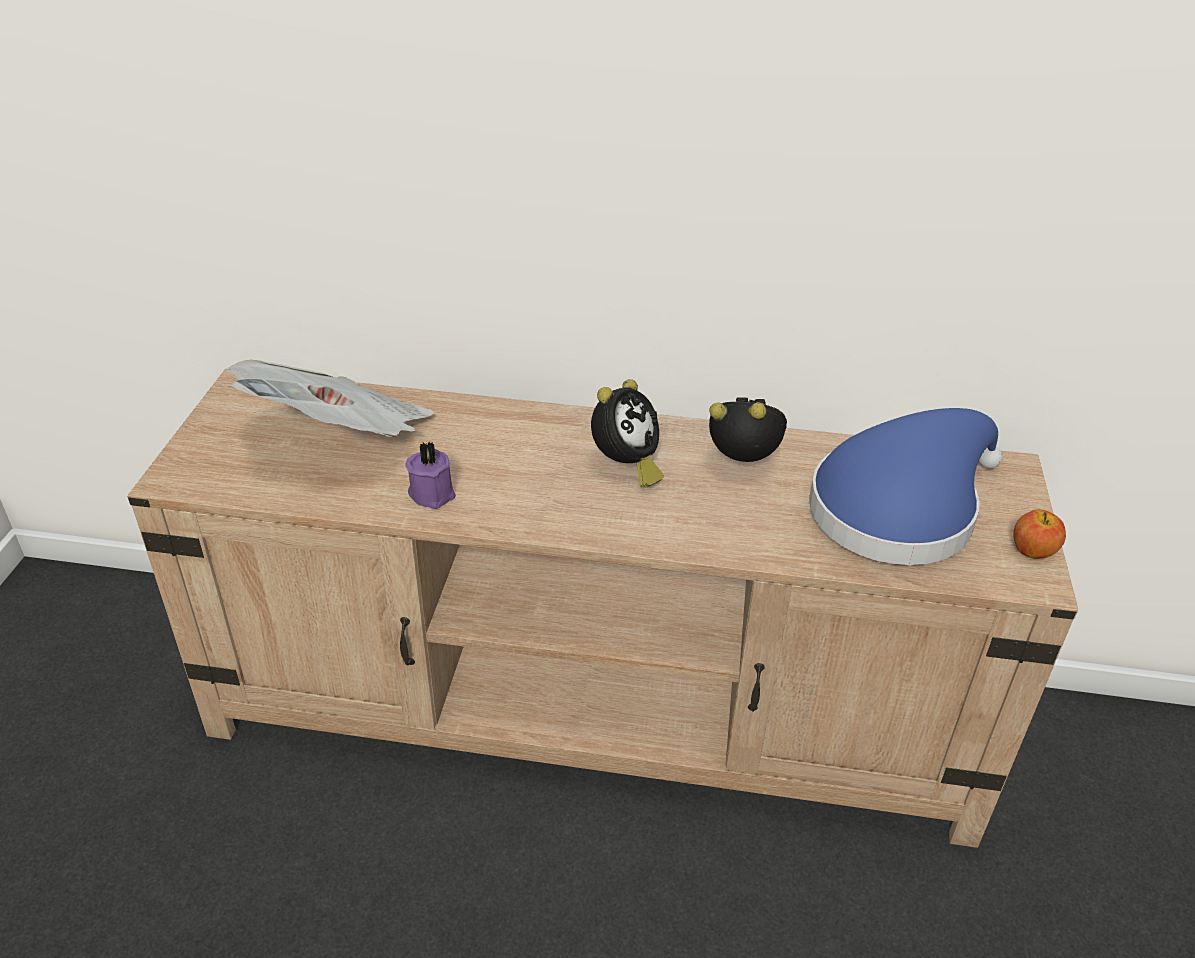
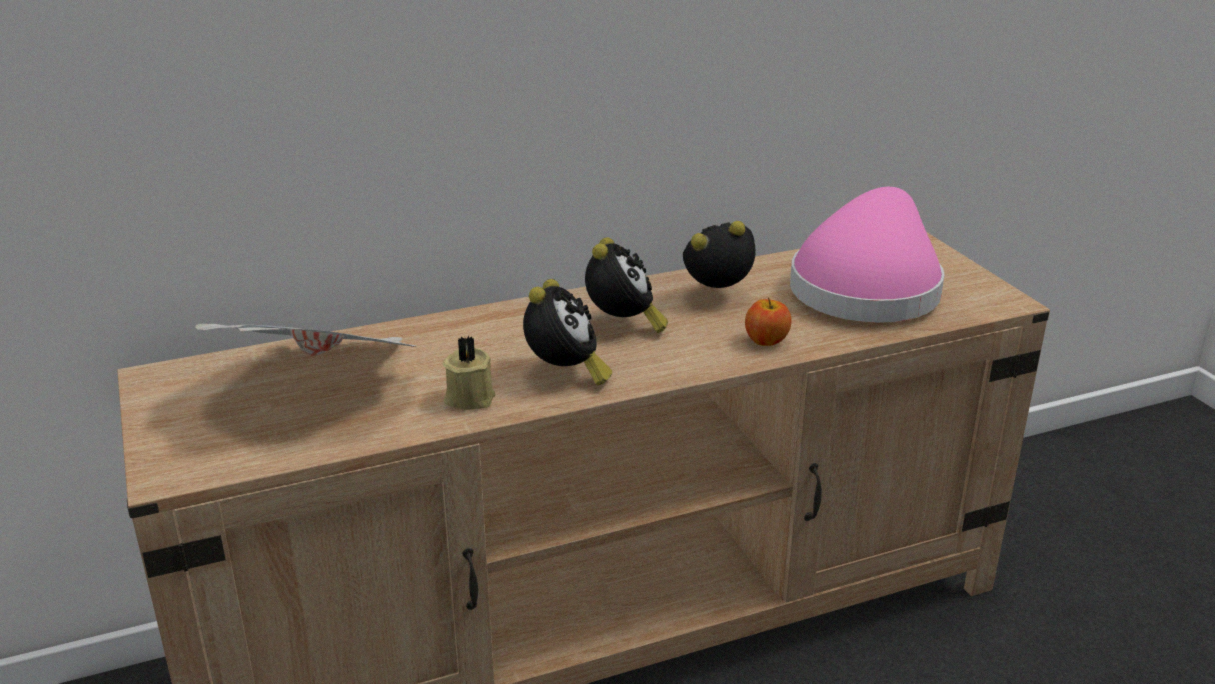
camera: 30 degrees left, 10 degrees down
purple candle [405,441,456,509] -> beige candle [443,336,496,410]
blue hat [809,408,1003,565] -> pink hat [790,187,945,323]
apple [1013,509,1066,559] -> apple moved to [745,297,792,346]
none -> alarm clock [523,279,612,386]

